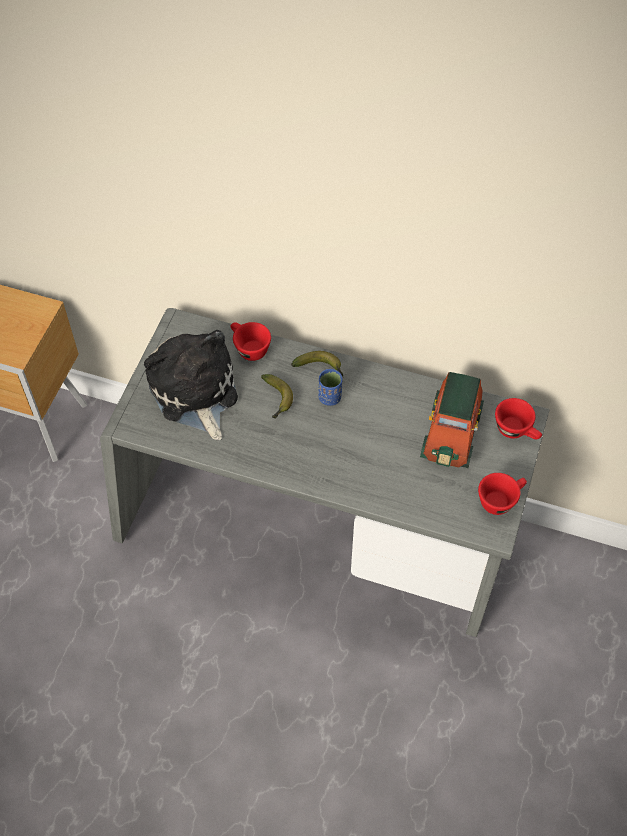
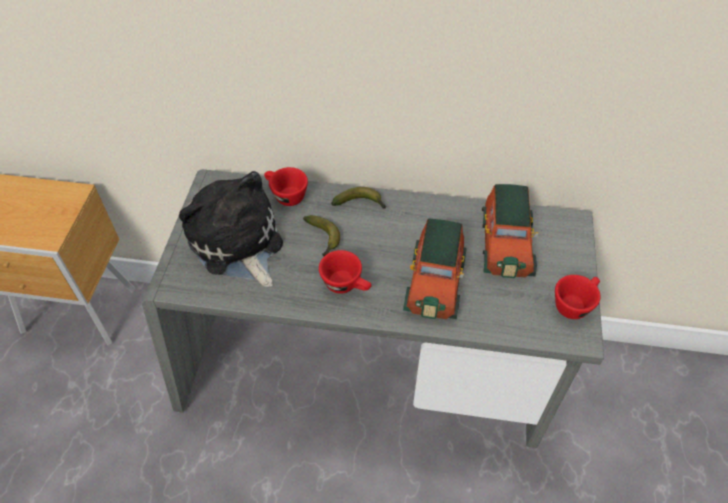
camera: 10 degrees left, 5 degrees down
blue cup [318,369,342,406] -> none
red cup [495,398,542,439] -> red cup moved to [319,250,372,294]
none -> toy car [403,219,467,319]

